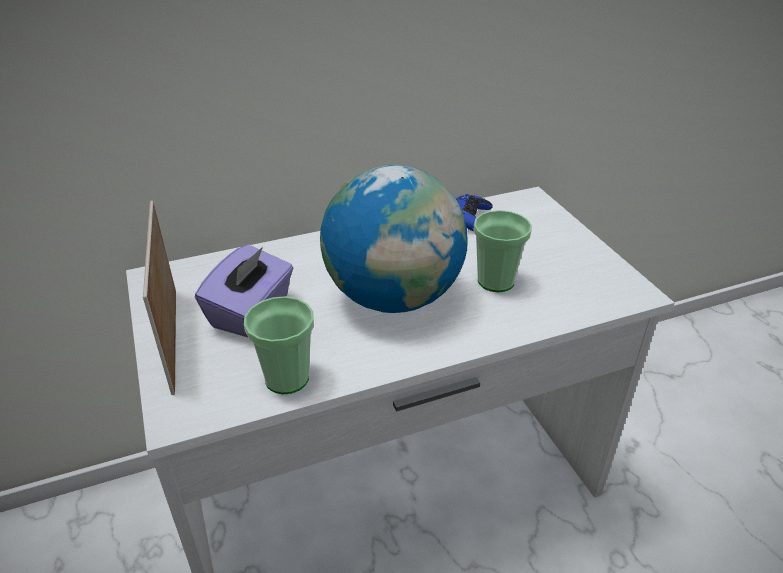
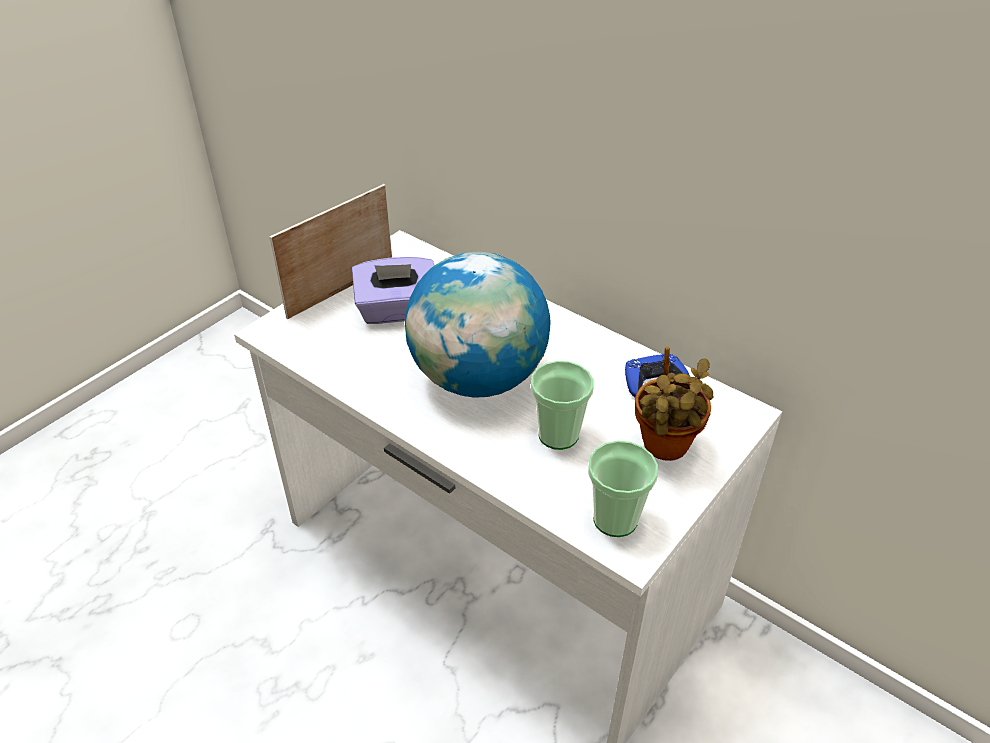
camera: 60 degrees right, 5 degrees up
cup [244,296,314,395] -> cup moved to [588,441,658,537]
none -> potted plant [635,347,714,461]

